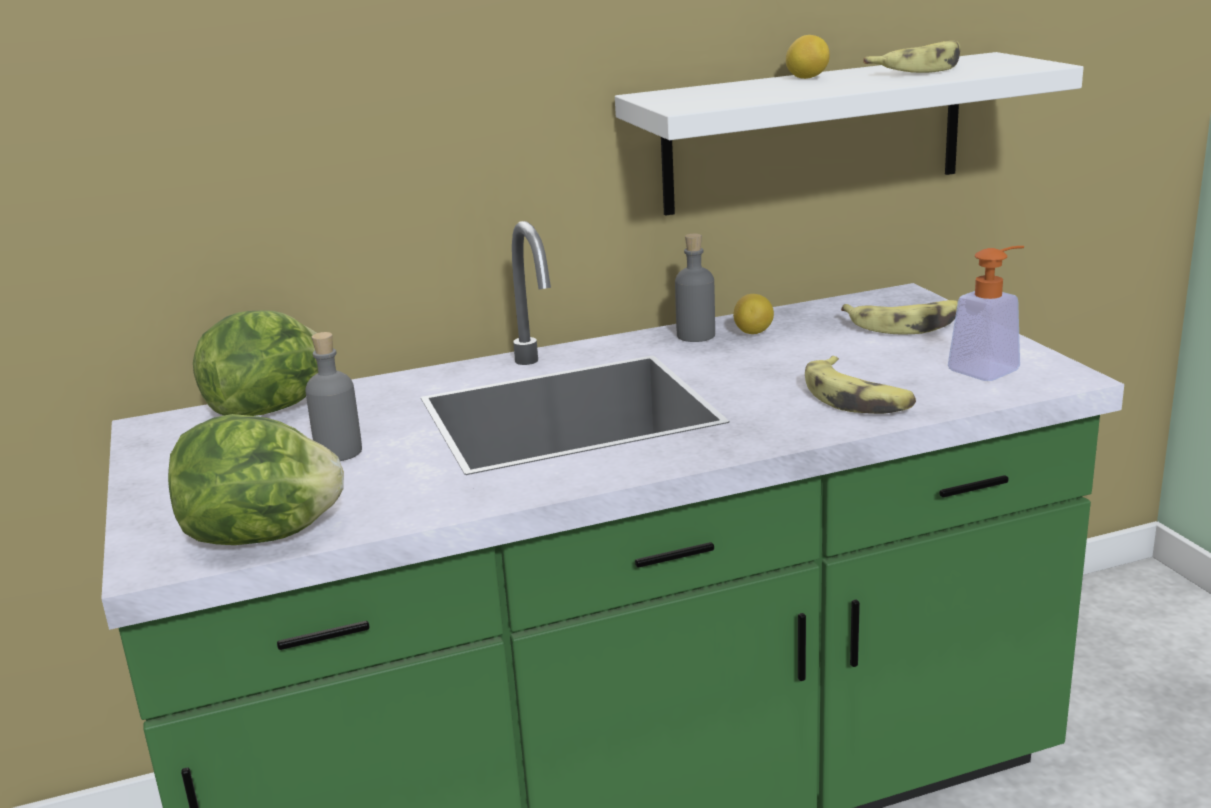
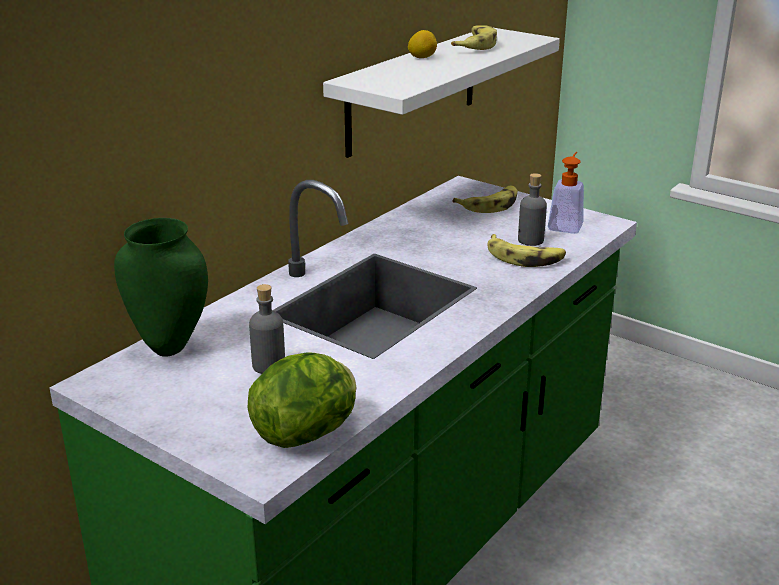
camera: 35 degrees left, 5 degrees up
lettuce [193,311,318,416] -> green vase [114,218,208,357]
grey bottle [675,234,715,342] -> grey bottle moved to [518,173,547,246]
lemon [733,294,774,334] -> none

